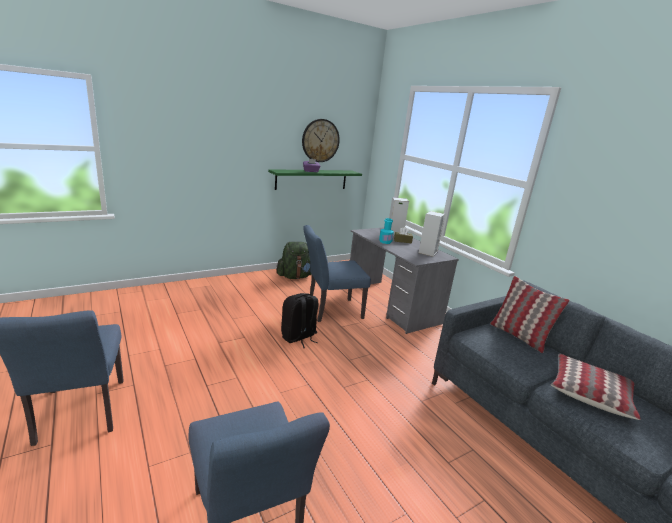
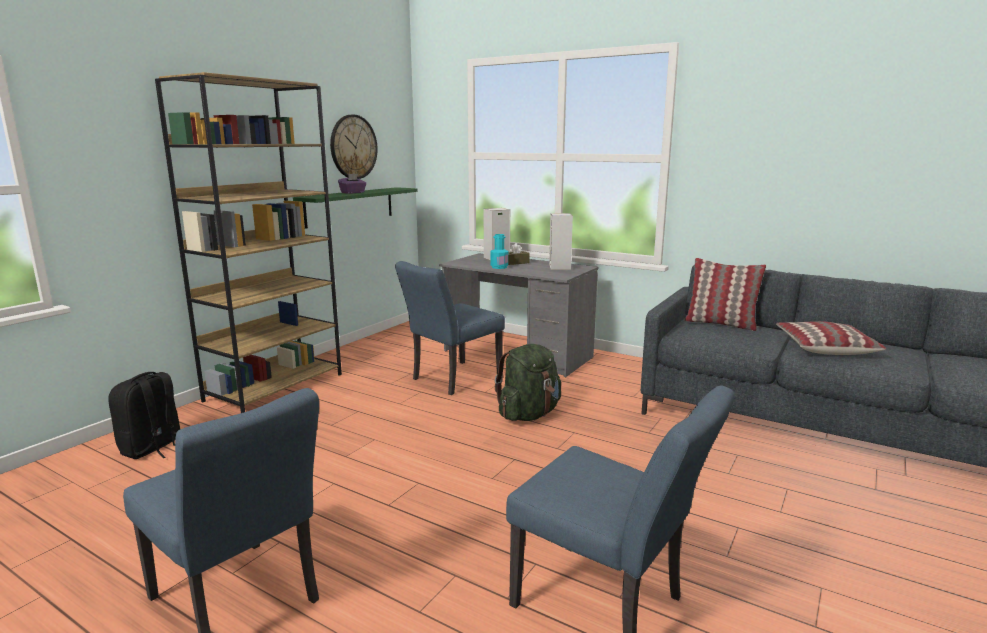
camera: 25 degrees left, 5 degrees down
green backpack [277,242,312,279] -> green backpack moved to [495,344,561,421]
black backpack [281,293,318,348] -> black backpack moved to [108,372,180,459]
none -> brown bookcase [155,72,342,413]

